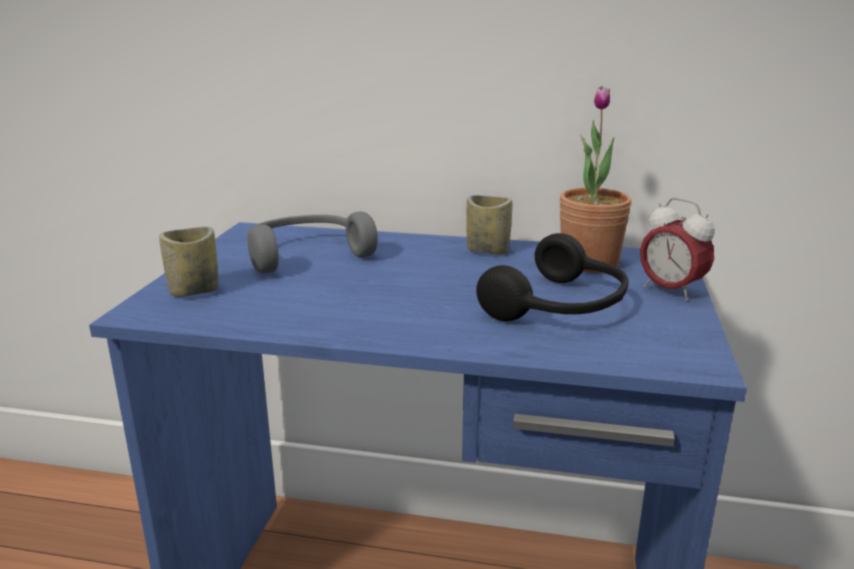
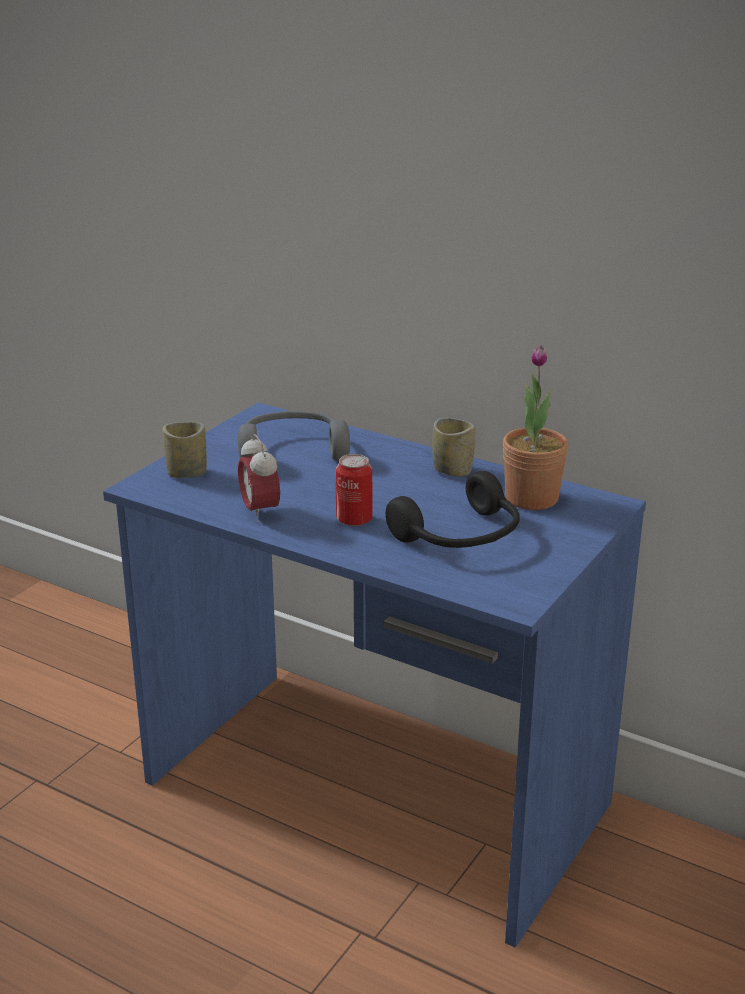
camera: 20 degrees right, 5 degrees up
alarm clock [640,198,715,301] -> alarm clock moved to [238,434,280,523]
none -> can [336,454,372,526]

